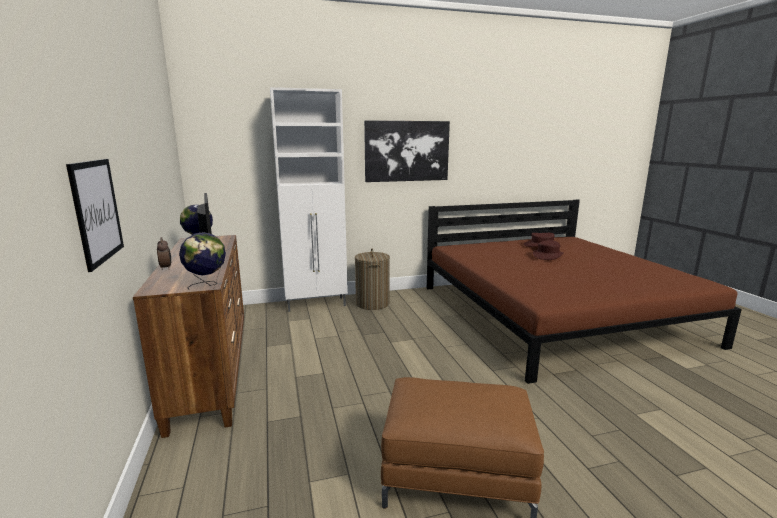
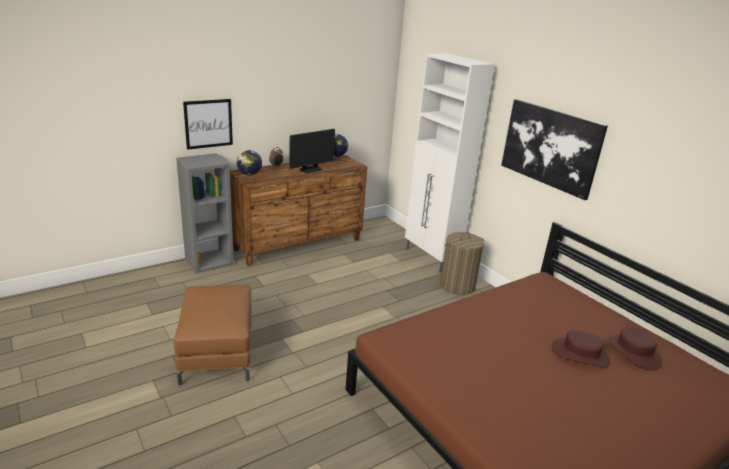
camera: 70 degrees right, 10 degrees up
none -> grey bookcase [176,153,234,273]

